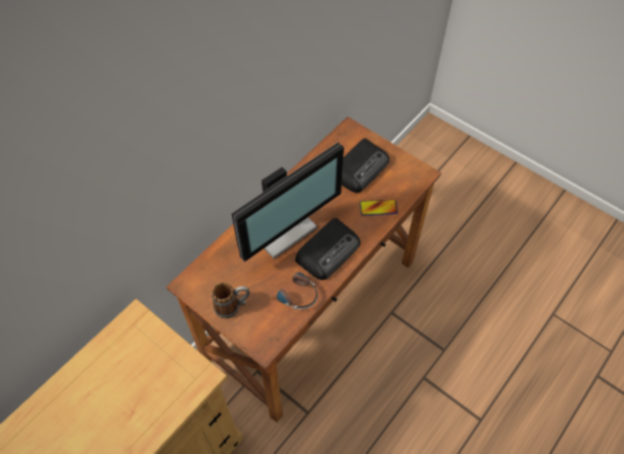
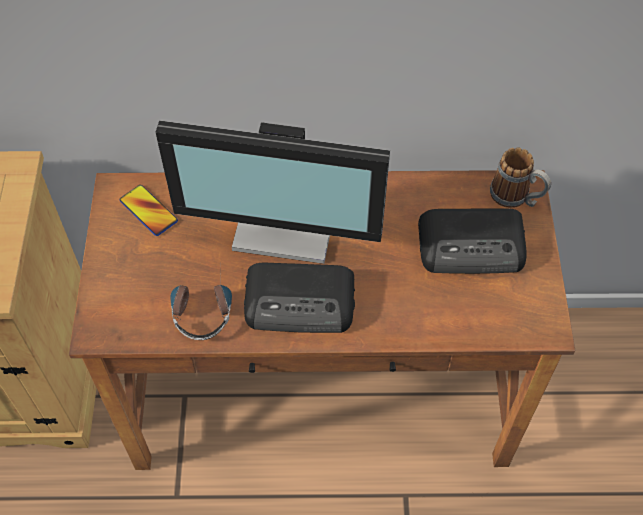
camera: 50 degrees right, 0 degrees up
mug [212,282,250,319] -> mug moved to [490,147,551,208]
phone [360,200,398,216] -> phone moved to [119,185,178,236]

